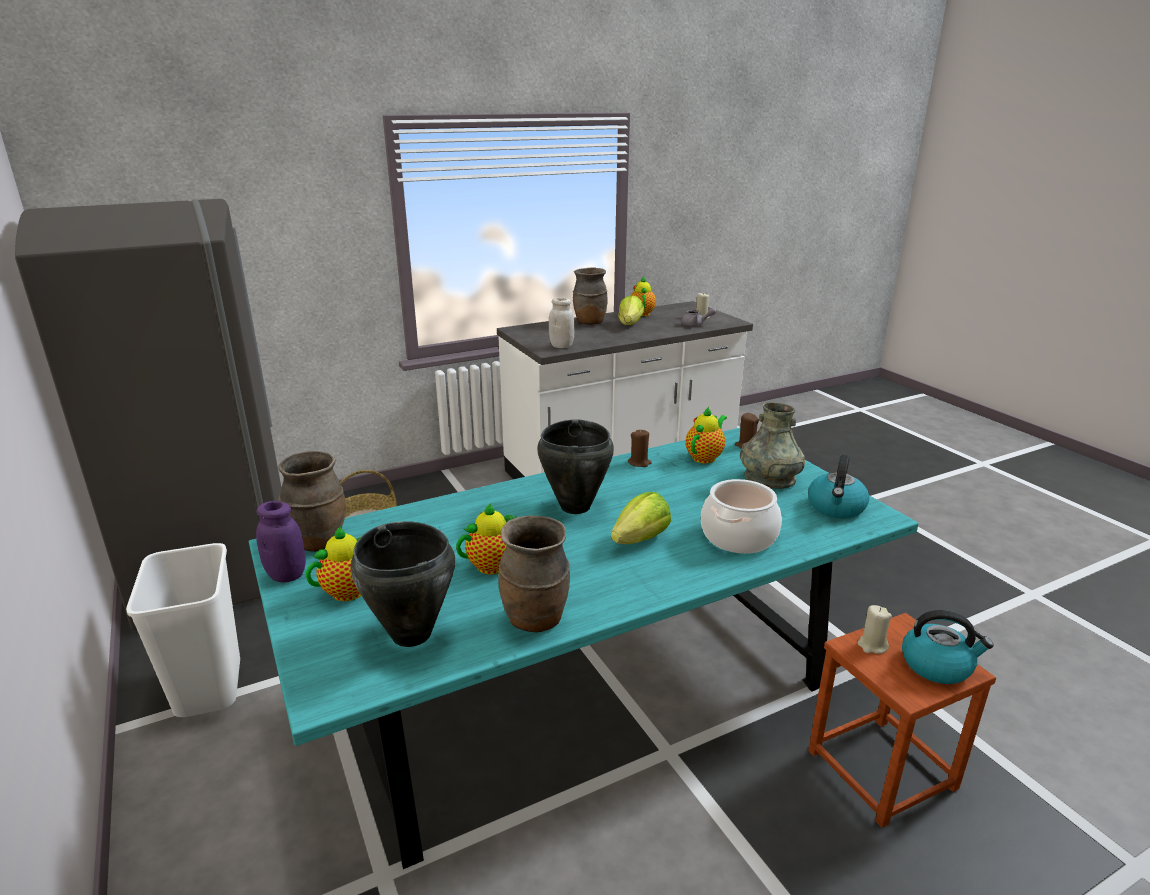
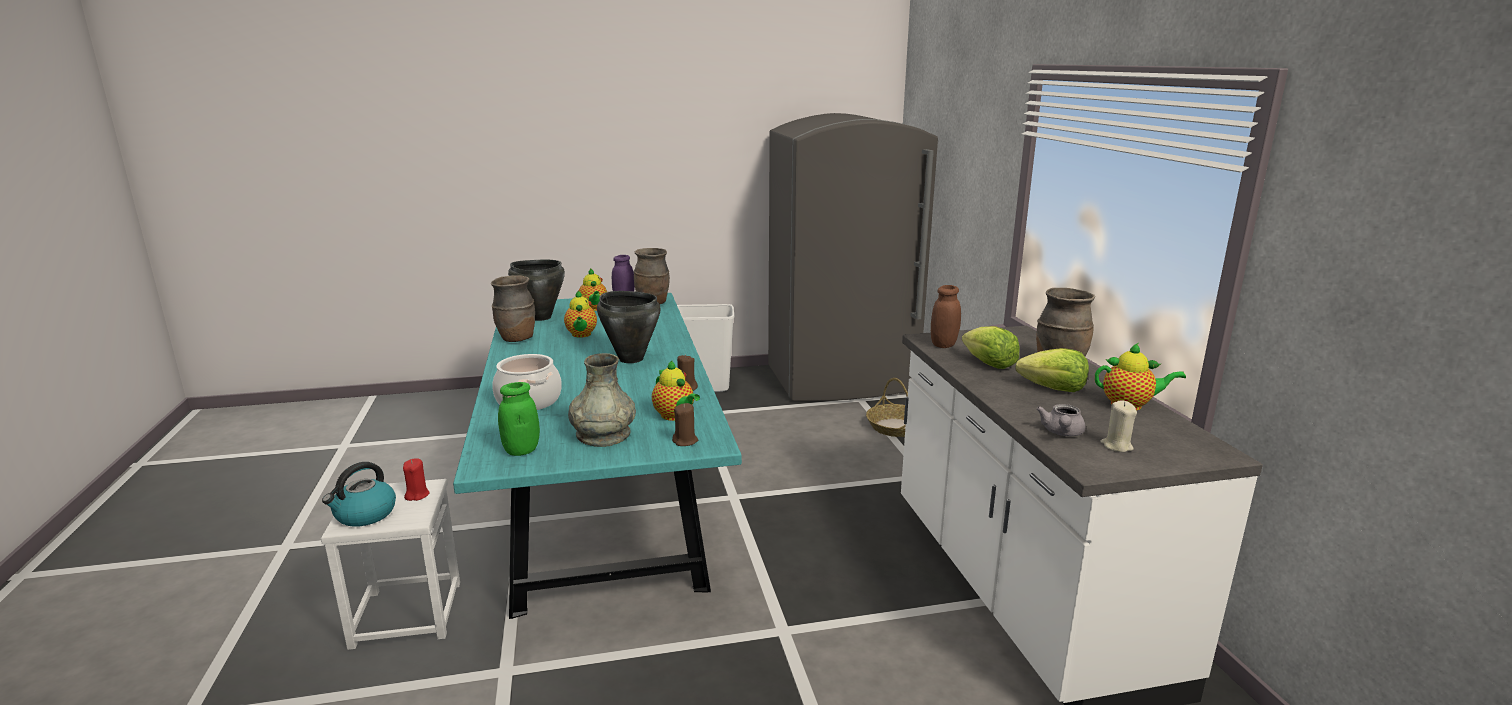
camera: 105 degrees right, 5 degrees down
white jar [549,298,575,348] -> brown jar [931,285,961,348]
lettuce [611,492,671,544] -> lettuce moved to [962,326,1020,369]
kettle [808,455,869,518] -> green jar [498,382,540,456]
brown stool [808,613,996,828] -> white stool [321,479,460,650]
beige candle [858,605,892,654] -> red candle [403,458,430,501]

